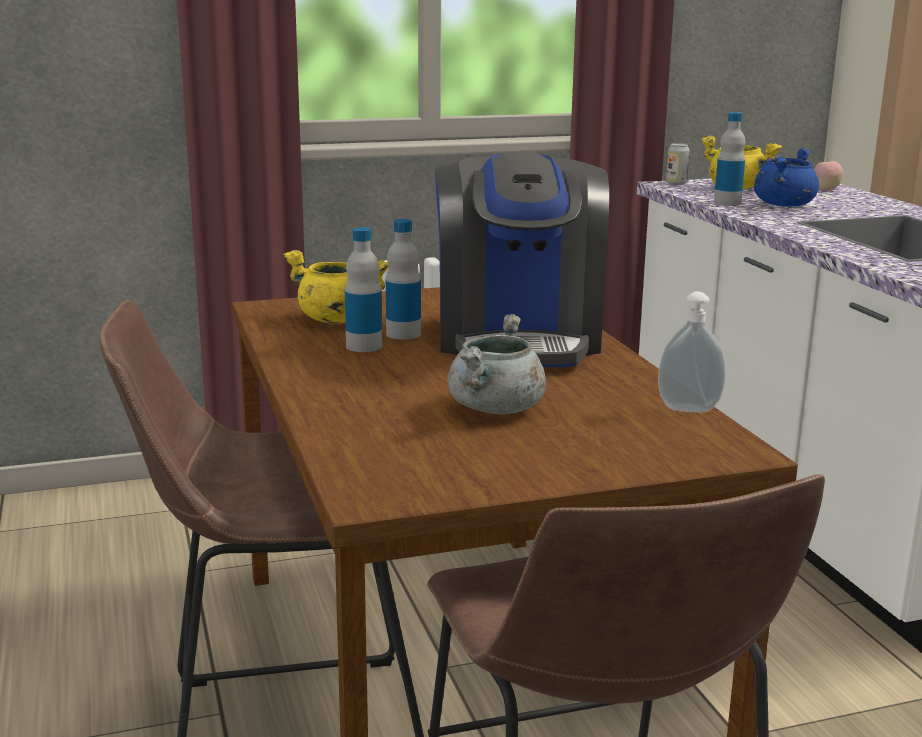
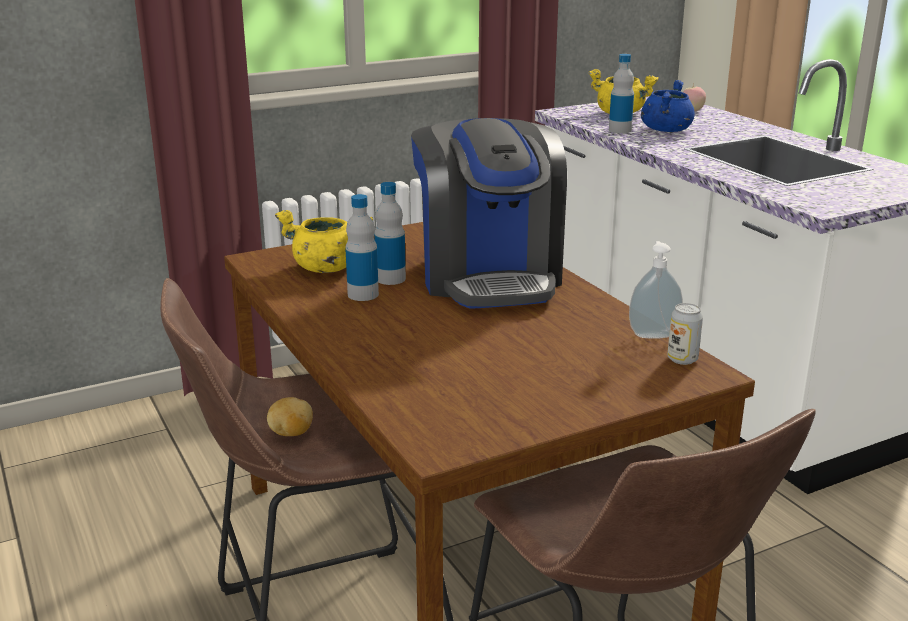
camera: 10 degrees left, 5 degrees up
grey cooking pot [448,314,546,414] -> none
can [666,143,690,185] -> can moved to [667,303,703,365]
none -> potato [267,397,313,436]

